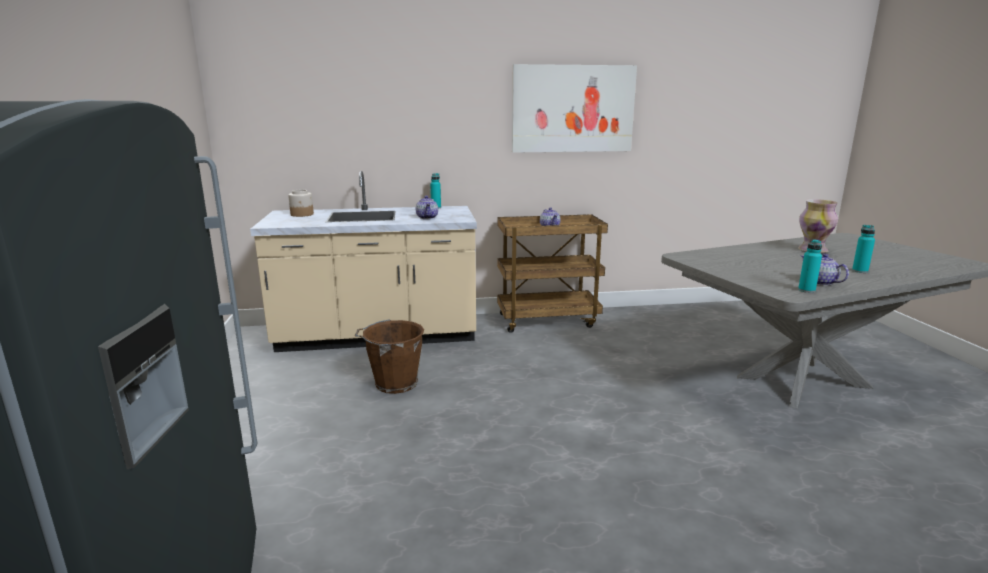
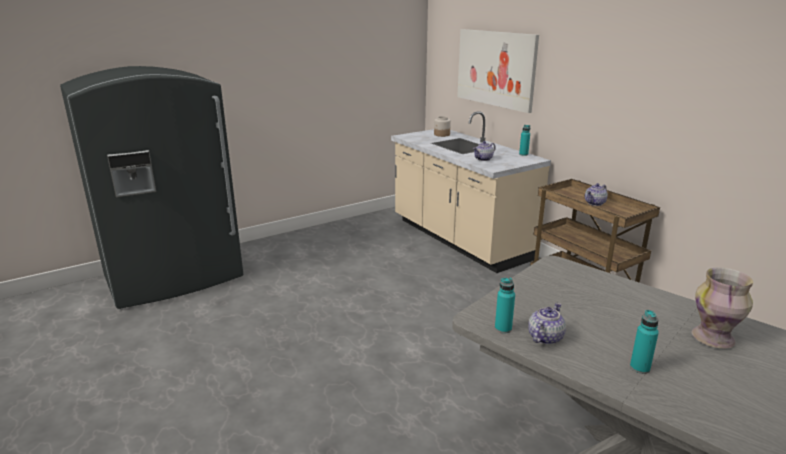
camera: 65 degrees right, 5 degrees up
brown bucket [355,319,424,394] -> none
picture [512,64,637,153] -> picture moved to [457,29,539,113]

